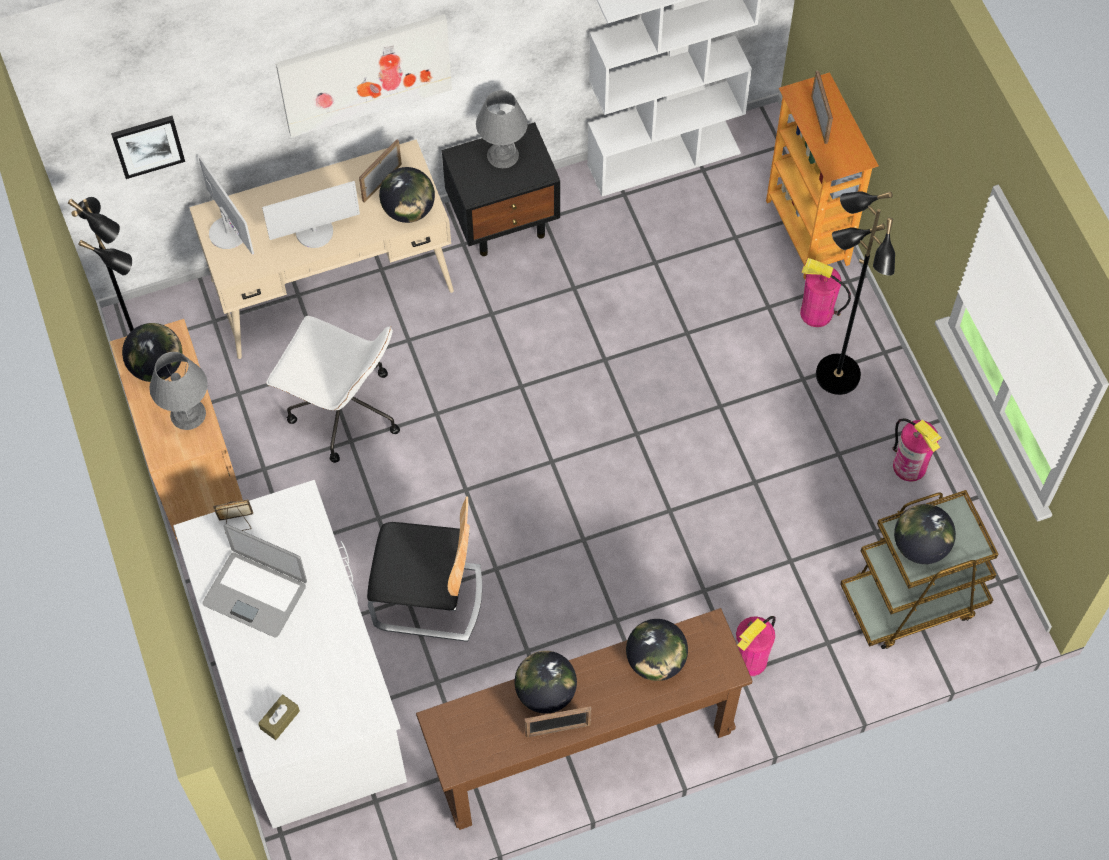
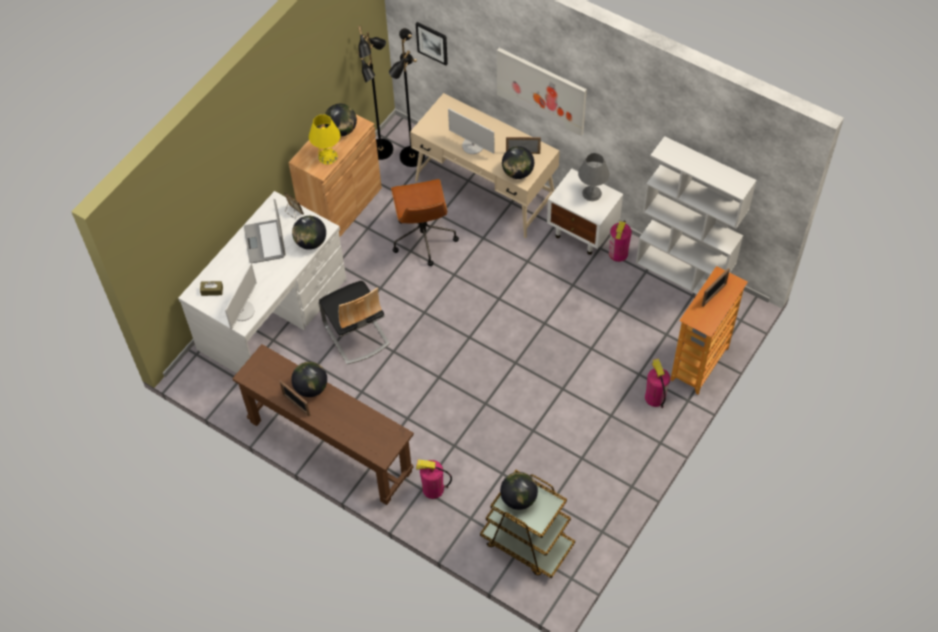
camera: 55 degrees right, 5 degrees down
grey table lamp [149,352,208,430] -> yellow table lamp [309,114,340,164]
monitor [198,156,254,255] -> monitor moved to [225,263,257,330]
white office chair [266,316,400,463] -> brown office chair [391,179,459,266]
black nightstand [442,122,560,256] -> white nightstand [547,168,623,255]
globe [626,619,688,681] -> globe moved to [292,216,326,250]
black floor lamp [816,191,895,395] -> black floor lamp moved to [389,28,425,167]
fire extinguisher [892,418,941,482] -> fire extinguisher moved to [609,221,632,262]

